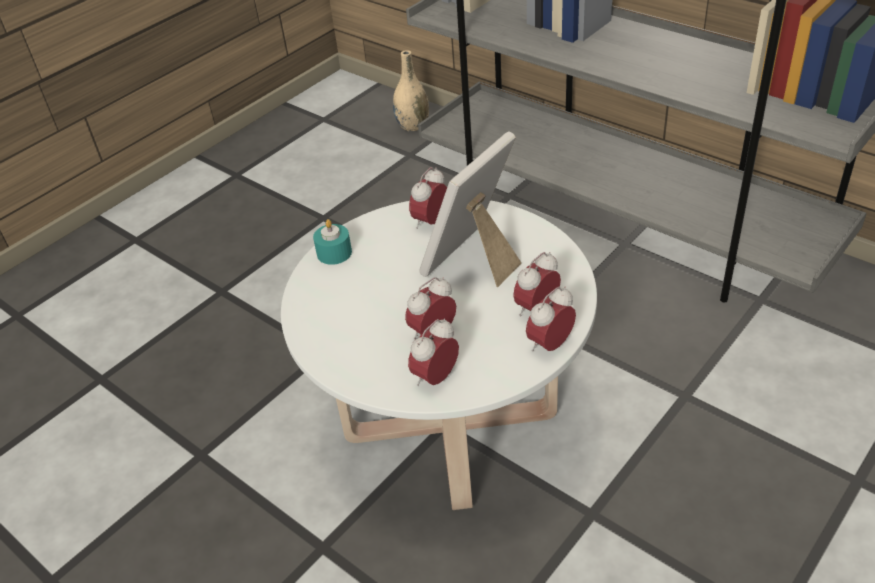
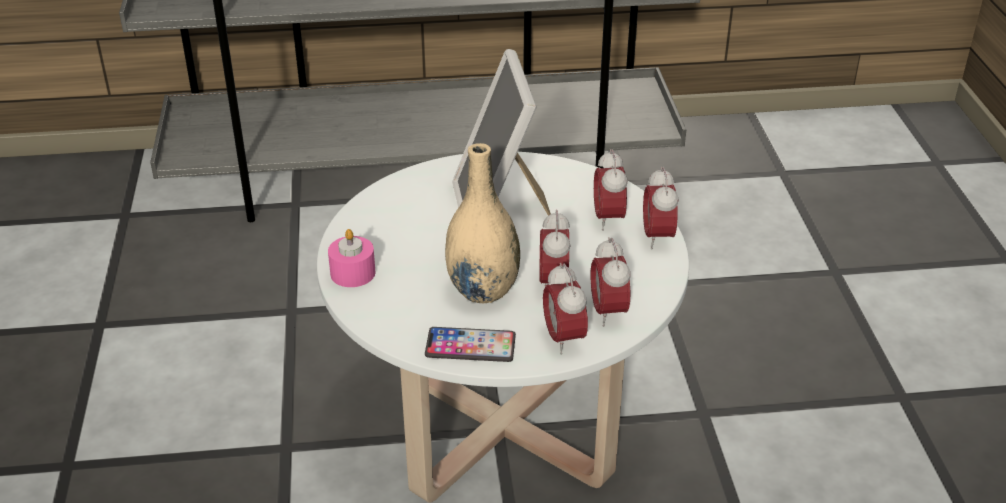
camera: 50 degrees left, 5 degrees down
turquoise candle [313,219,352,265] -> pink candle [328,229,376,287]
beige vase [393,50,429,131] -> beige vase moved to [445,143,520,303]
alarm clock [409,167,447,229] -> alarm clock moved to [543,263,588,355]
none -> phone [425,327,516,362]

